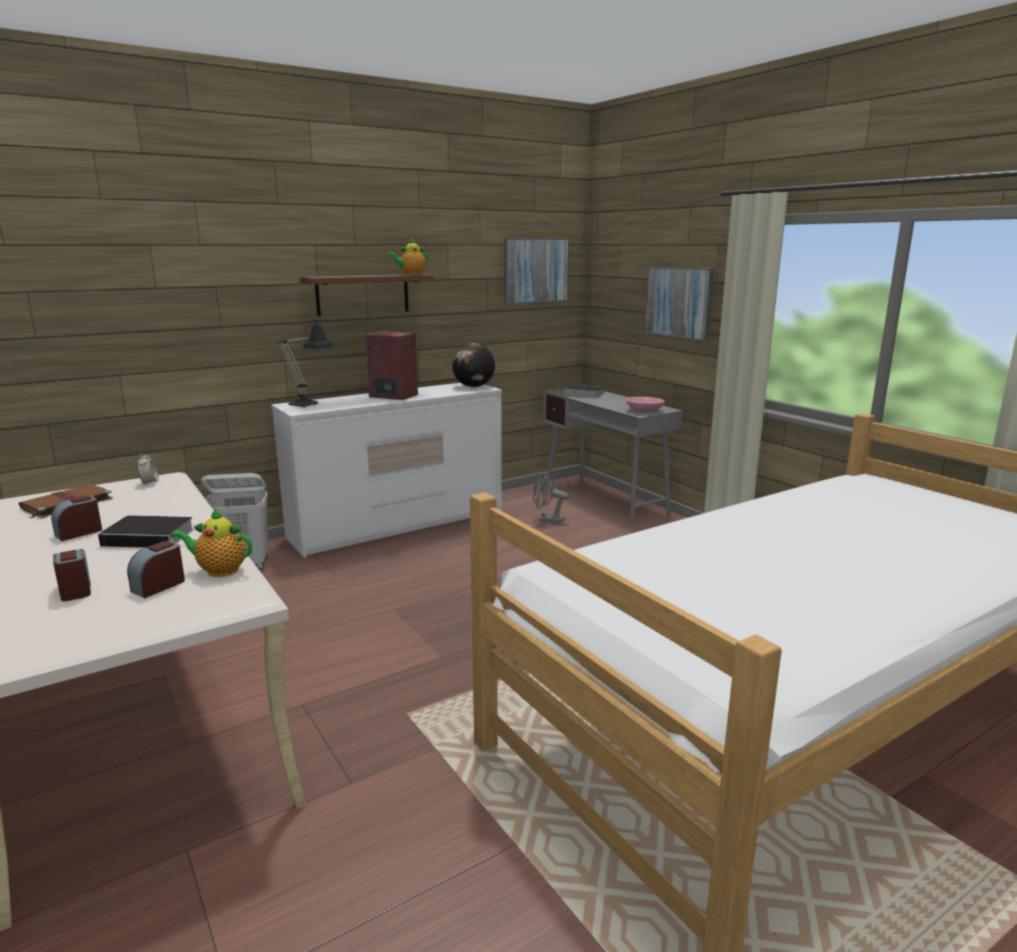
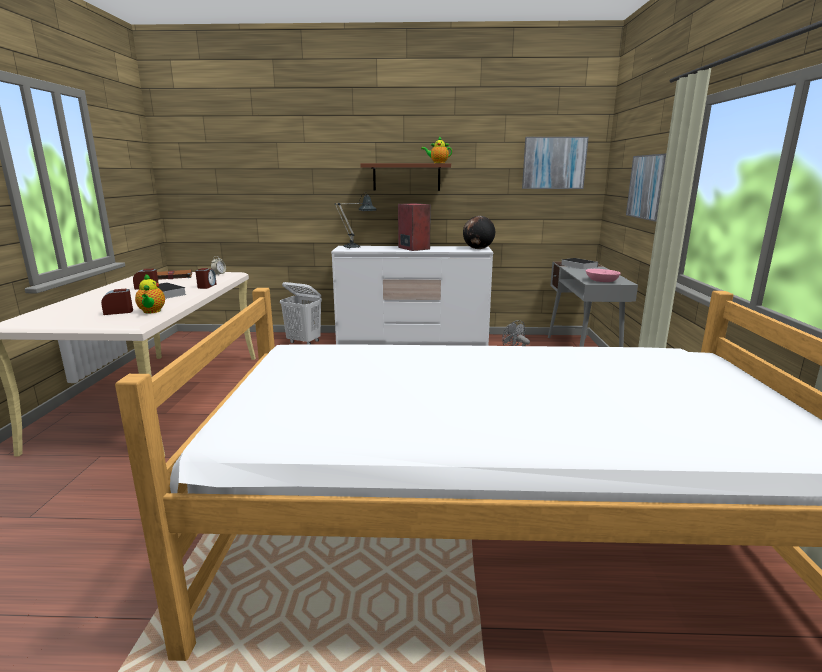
camera: 35 degrees right, 0 degrees up
alarm clock [53,549,91,601] -> alarm clock moved to [195,268,216,289]
teapot [171,508,252,577] -> teapot turned 150 degrees counterclockwise [135,274,165,313]

